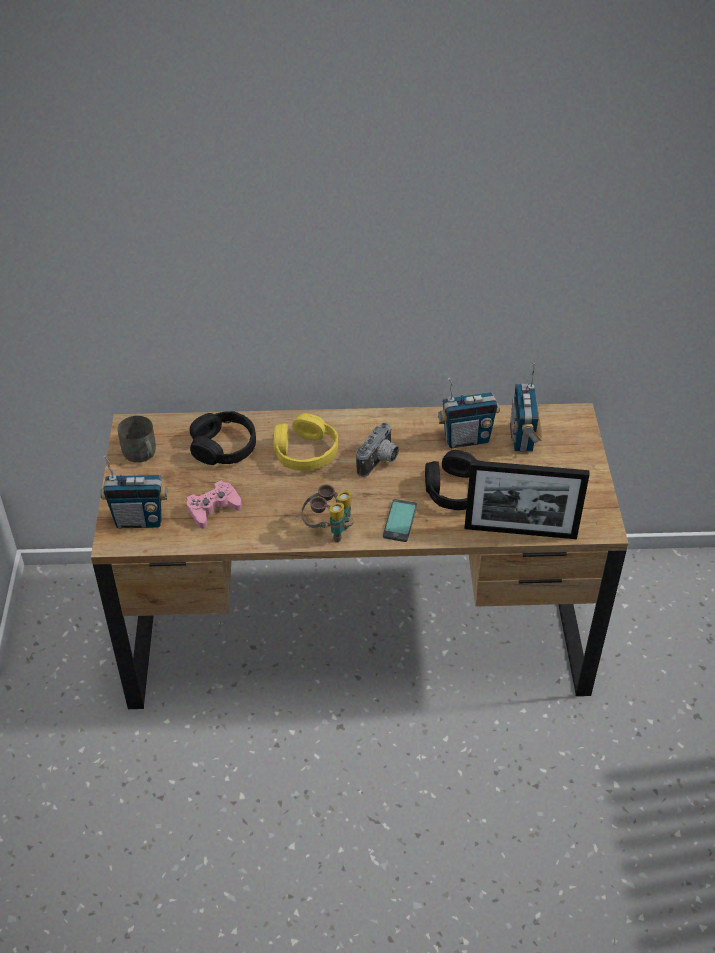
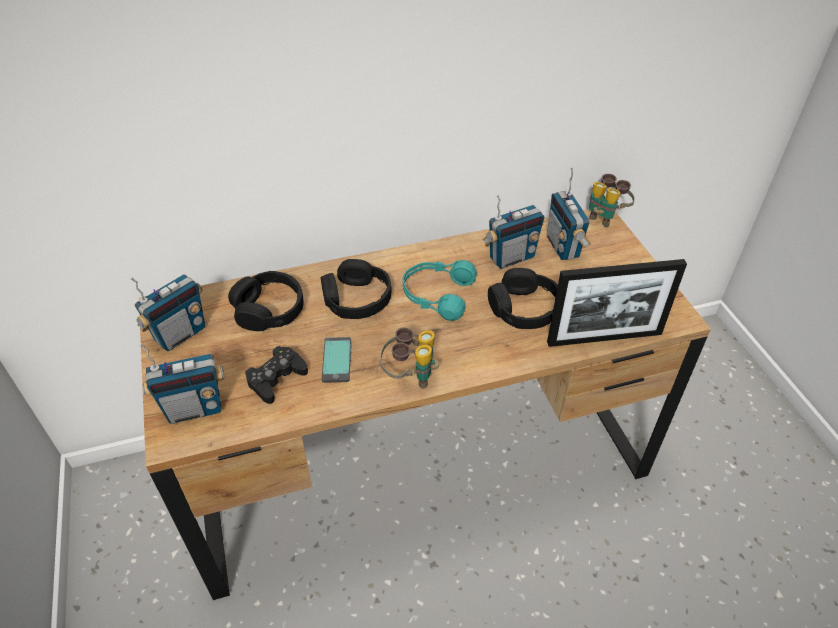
camera: 15 degrees left, 0 degrees up
grey mug [117,416,156,463] -> radio [129,274,205,351]
pink game controller [187,481,242,529] -> black game controller [245,346,308,404]
yellow headphones [274,413,339,471] -> black headphones [321,259,391,319]
camera [356,423,399,477] -> turquoise headphones [403,260,477,321]
phone [383,499,417,542] -> phone moved to [322,337,352,383]
none -> binoculars [589,174,635,227]

